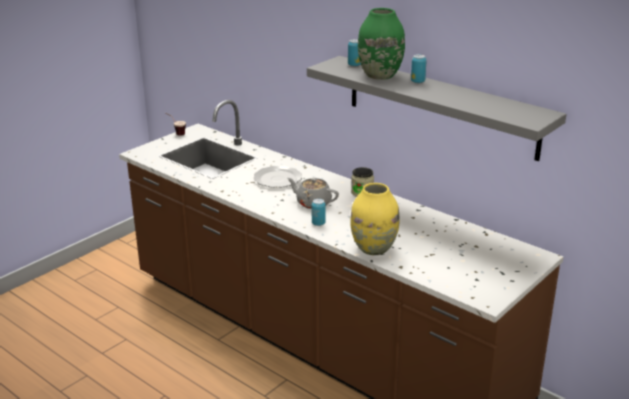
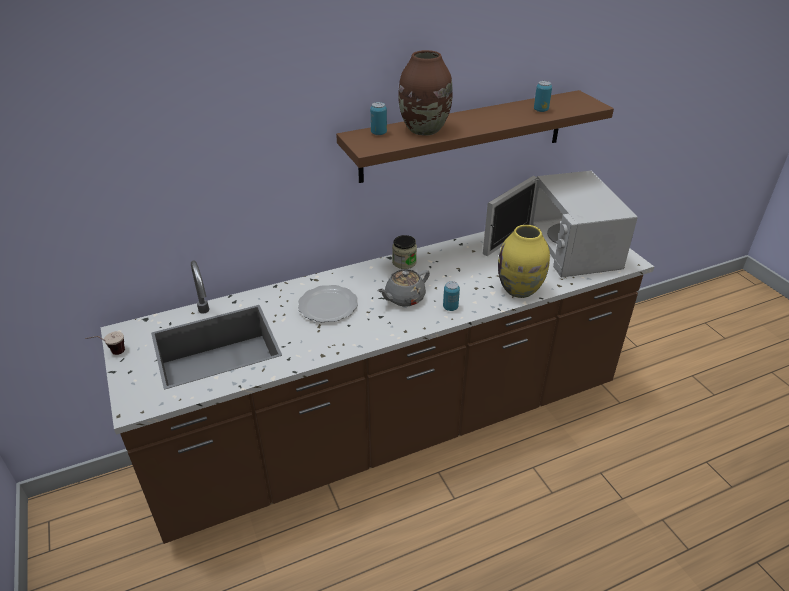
camera: 65 degrees left, 10 degrees up
grey shelf [307,56,567,161] -> brown shelf [336,90,614,183]
green vase [358,8,405,80] -> brown vase [398,50,453,135]
can [411,54,427,83] -> can moved to [534,81,552,112]
none -> white microwave [483,171,638,277]

